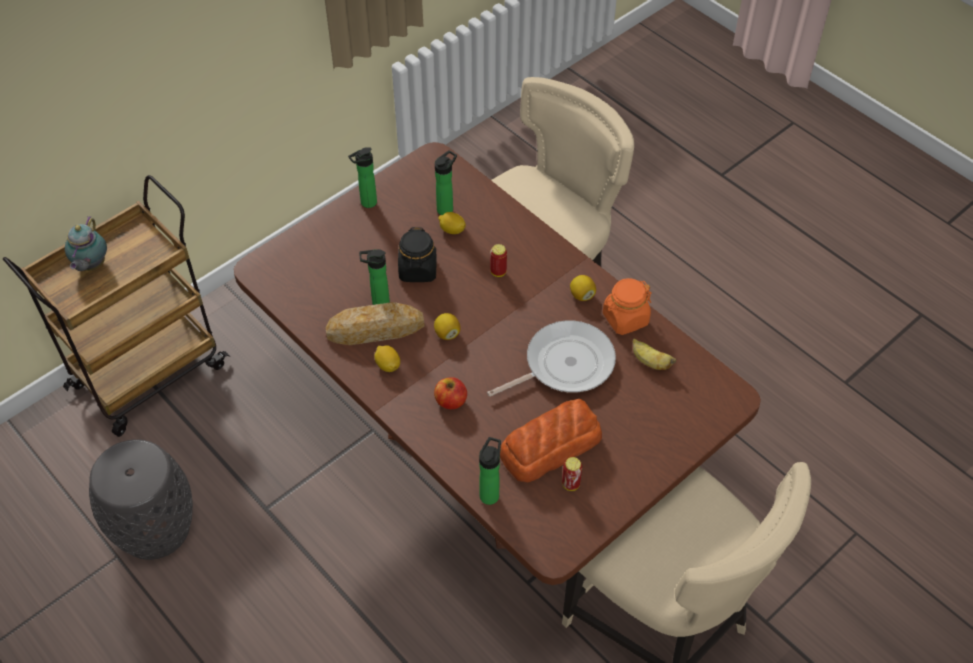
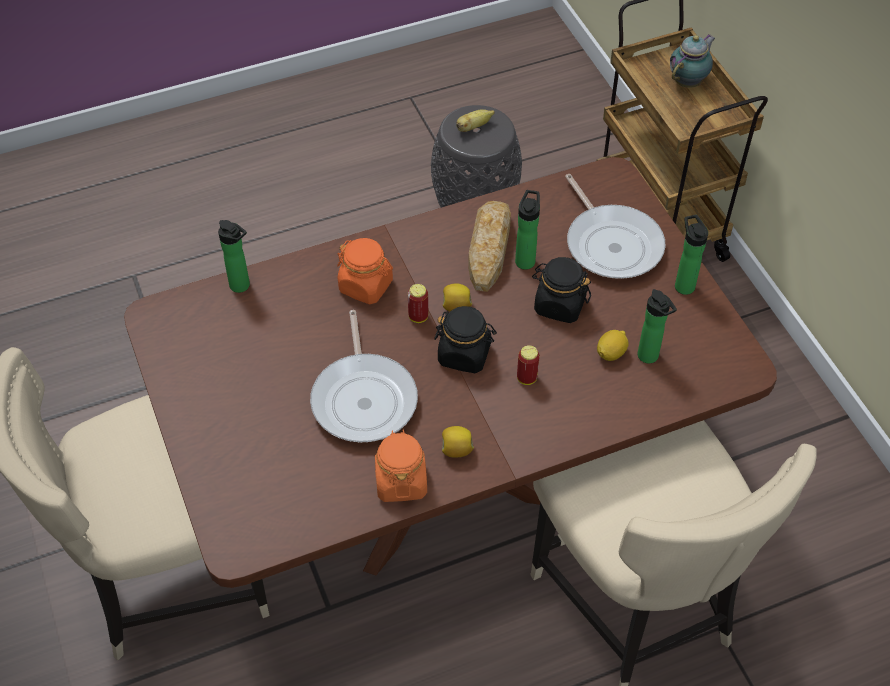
camera: 110 degrees right, 0 degrees up
teapot [65,216,107,271] -> teapot turned 105 degrees clockwise [670,34,715,88]
lemon [374,345,400,372] -> none
apple [434,377,467,409] -> orange jar [337,238,393,304]
bread [500,399,602,482] -> none
can [562,457,582,491] -> can moved to [408,284,428,323]
banana [632,338,676,370] -> banana moved to [456,109,495,132]
none -> black jar [434,306,497,373]
none -> frying pan [565,174,665,279]

